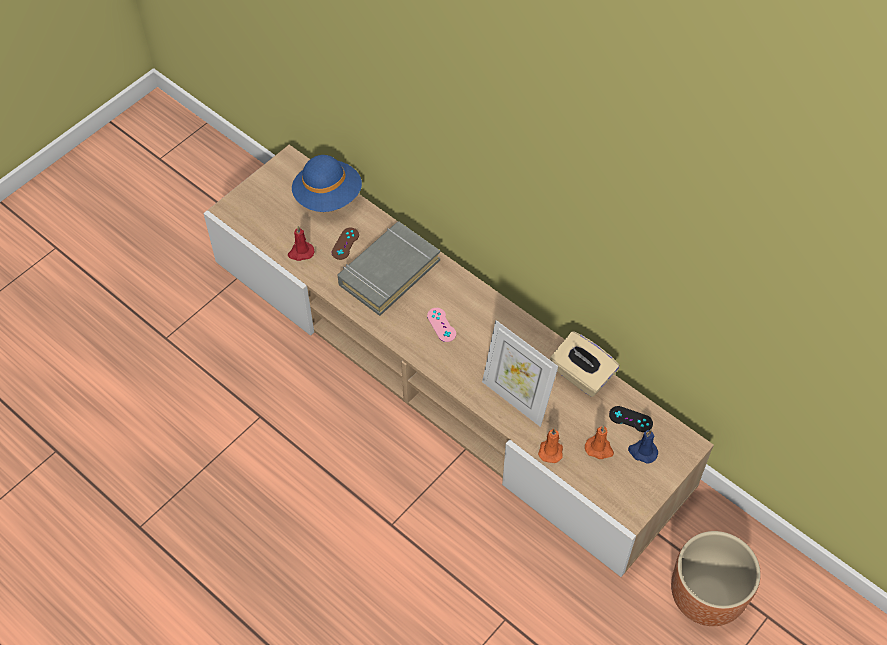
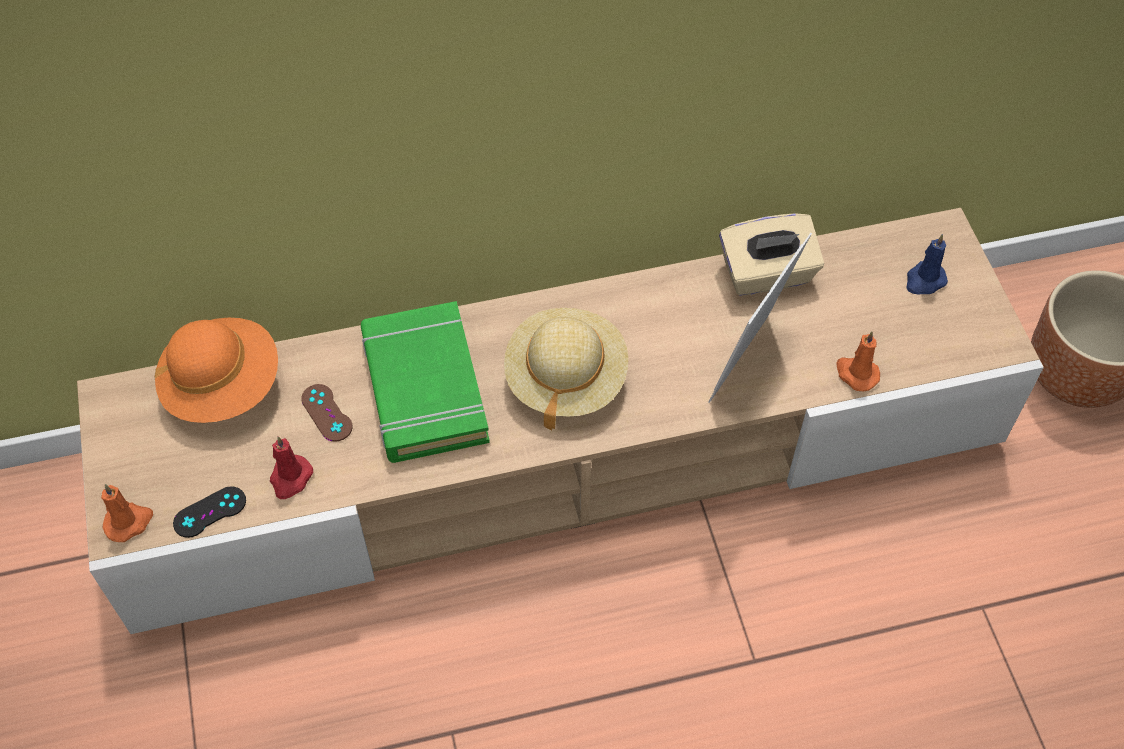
camera: 55 degrees left, 0 degrees up
blue hat [292,155,362,212] -> orange hat [154,318,278,423]
grey book [338,222,440,316] -> green book [361,301,490,463]
pink game controller [427,308,456,342] -> beige hat [504,308,628,430]
picture frame [482,320,558,427] -> picture frame turned 135 degrees clockwise [709,233,812,403]
orange candle [585,425,614,459] -> orange candle moved to [101,484,153,542]
black game controller [609,406,653,432] -> black game controller moved to [173,486,246,538]

